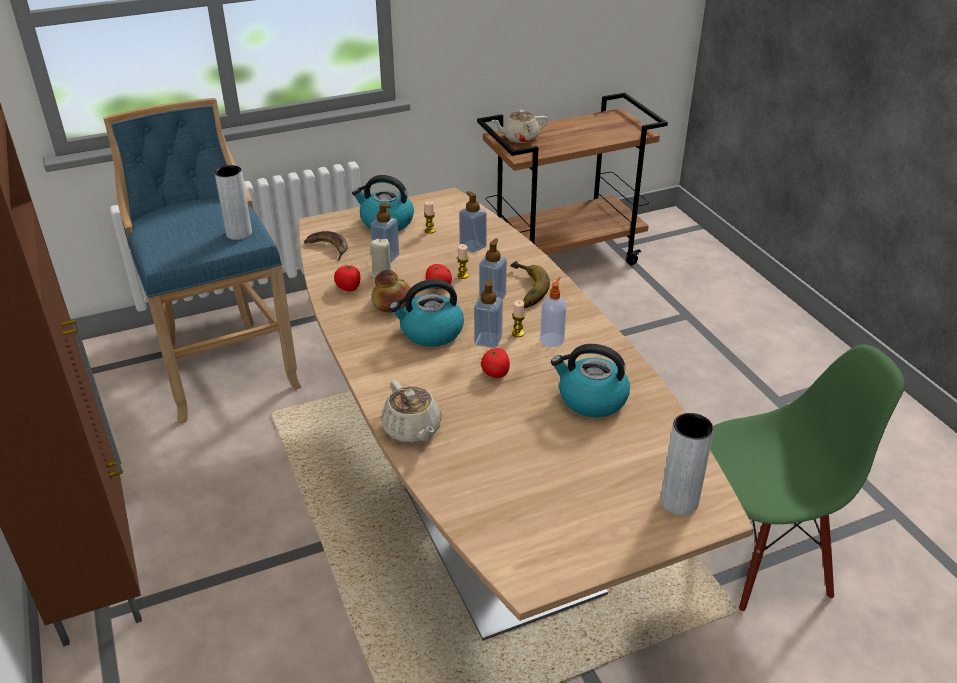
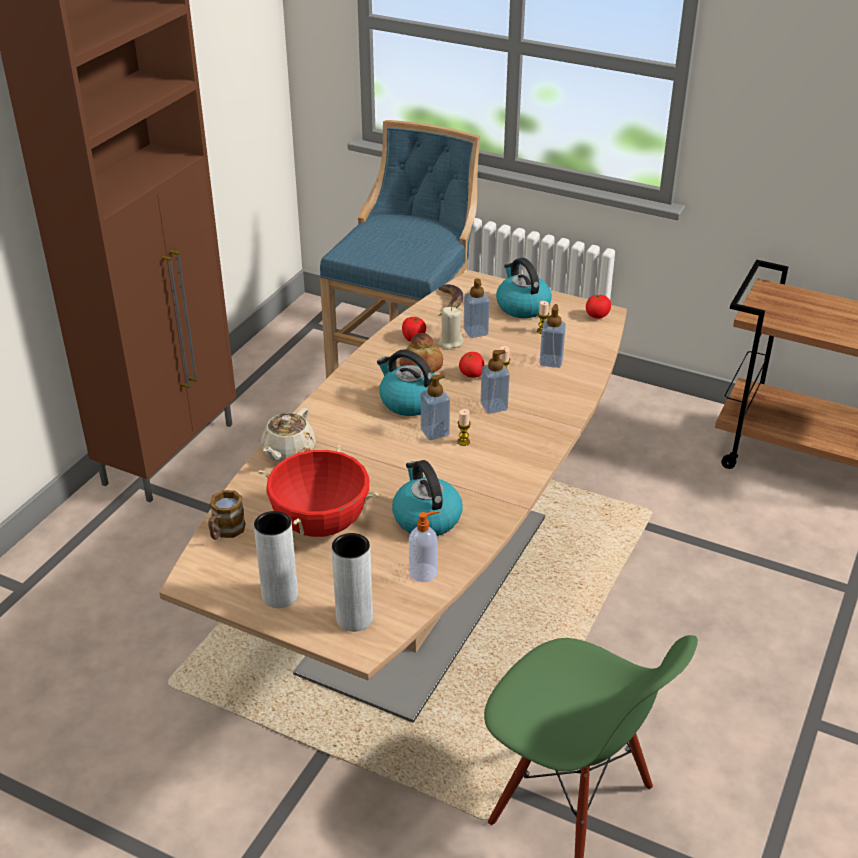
camera: 50 degrees right, 0 degrees up
grey vase [215,165,252,240] -> grey vase moved to [254,511,298,608]
tomato [481,348,510,378] -> tomato moved to [586,294,611,319]
beige teapot [491,110,548,143] -> none
banana [511,261,550,308] -> none
soap dispenser [540,276,567,347] -> soap dispenser moved to [409,511,439,582]
none -> mug [208,490,246,540]
none -> red cooking pot [258,445,379,537]

